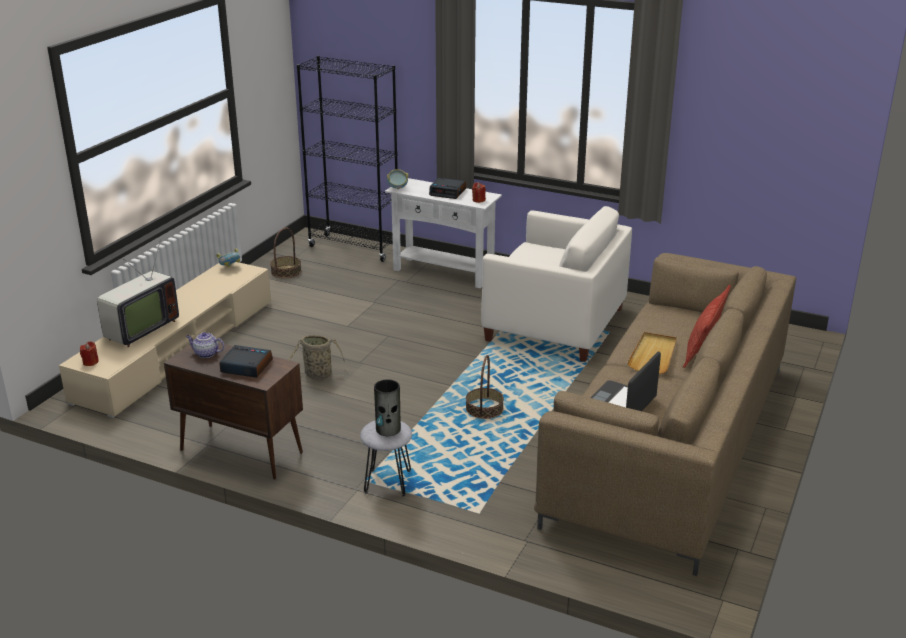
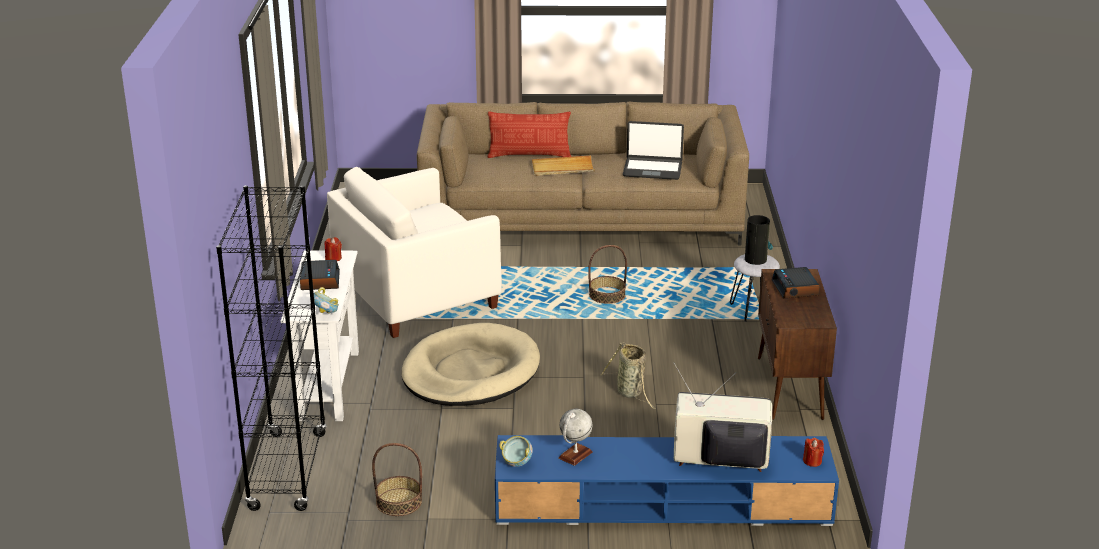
camera: 115 degrees left, 0 degrees up
beige tv stand [59,262,271,418] -> blue tv stand [495,435,839,526]
teapot [186,332,225,358] -> none
white armchair [481,206,632,362] -> white armchair turned 120 degrees counterclockwise [327,167,502,338]
none -> beige dog bed [401,323,540,406]
none -> globe [558,409,593,466]

